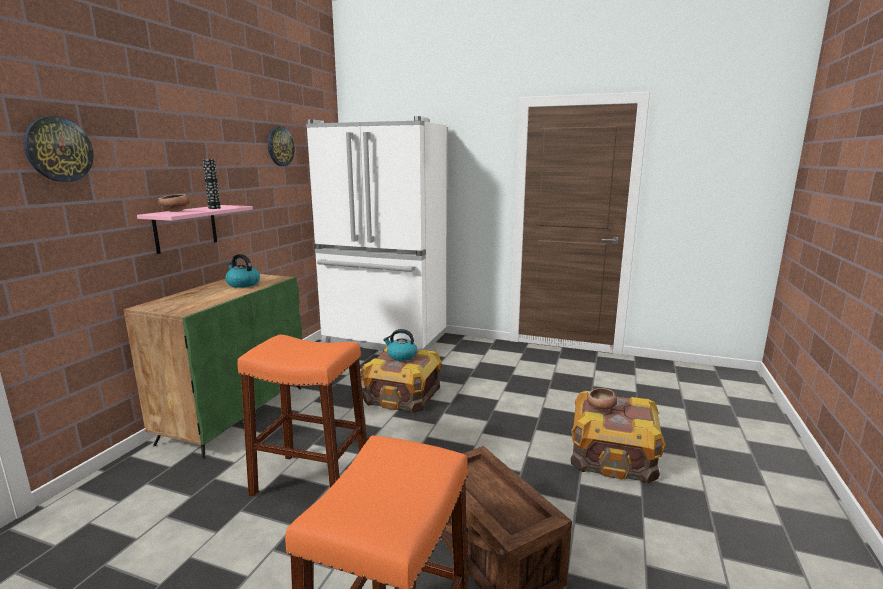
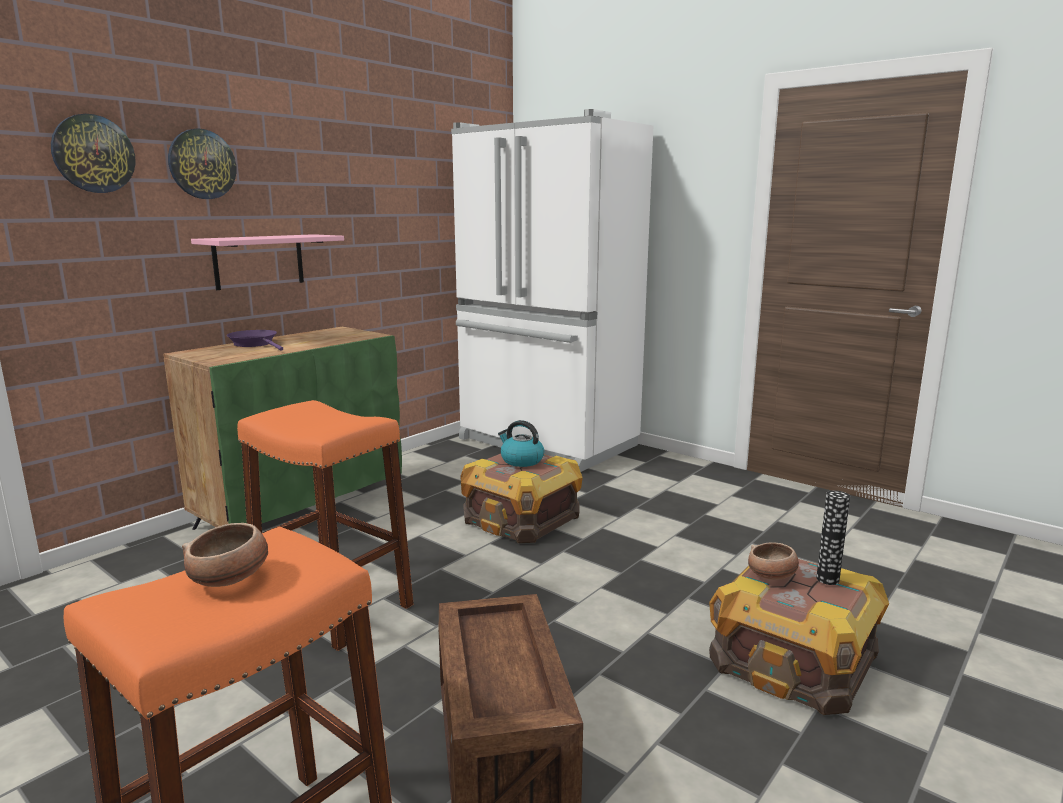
camera: 20 degrees right, 0 degrees up
bowl [158,194,190,212] -> bowl moved to [182,523,268,587]
vase [202,159,221,209] -> vase moved to [816,490,850,585]
kettle [225,254,260,288] -> none
wall clock [268,126,294,166] -> wall clock moved to [168,128,236,199]
none -> purple frying pan [227,330,283,351]

